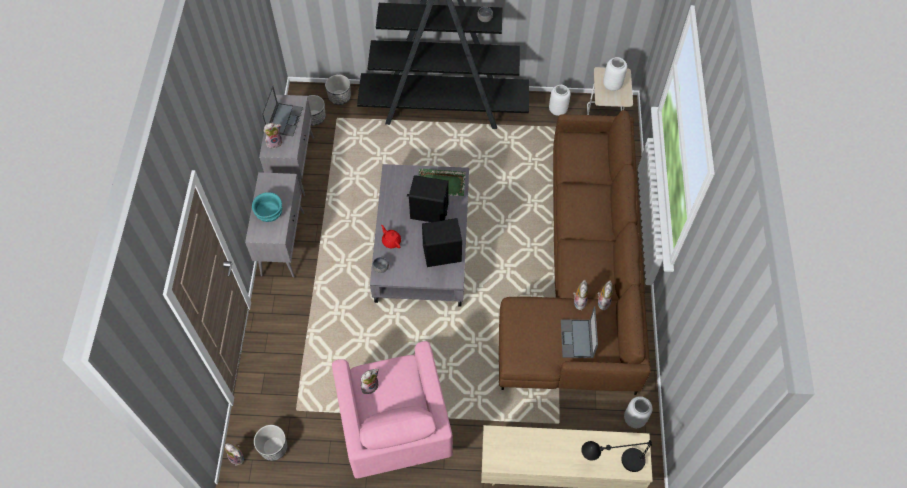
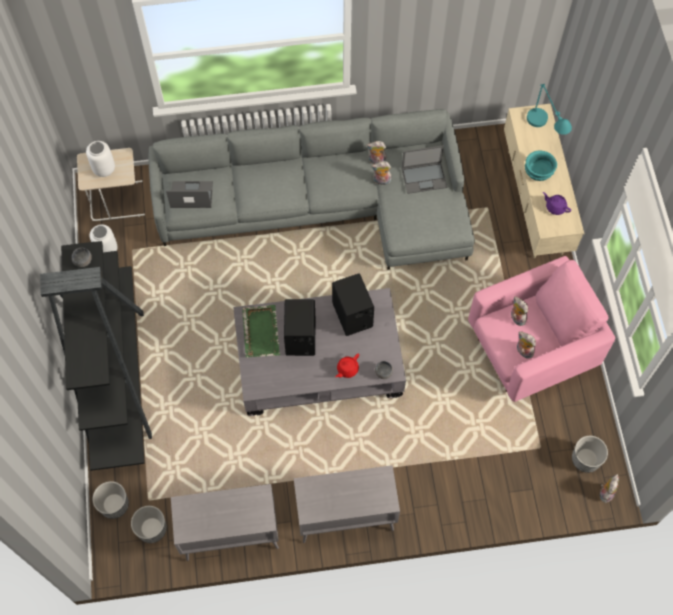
camera: 100 degrees left, 5 degrees up
turquoise bowl [252,192,282,222] -> turquoise bowl moved to [525,151,557,181]
laptop [261,85,303,136] -> laptop moved to [166,181,213,208]
plush toy [264,123,282,149] -> plush toy moved to [511,296,528,326]
brown sofa [499,110,651,395] -> grey sofa [148,109,475,270]
black table lamp [581,440,652,472] -> turquoise table lamp [527,84,572,135]
grey vase [624,396,652,428] -> none
none -> purple teapot [543,192,571,215]

